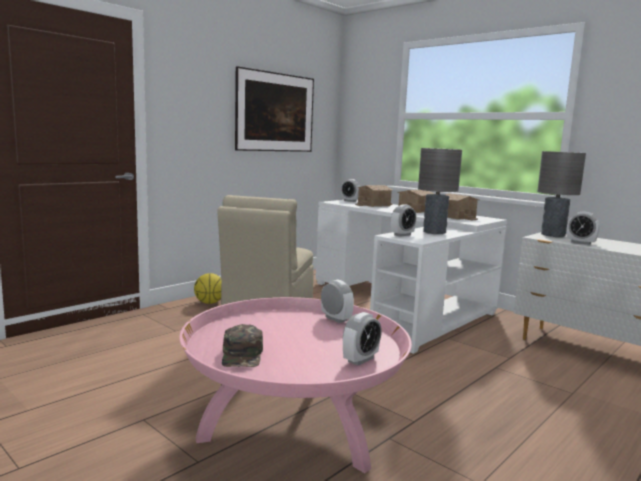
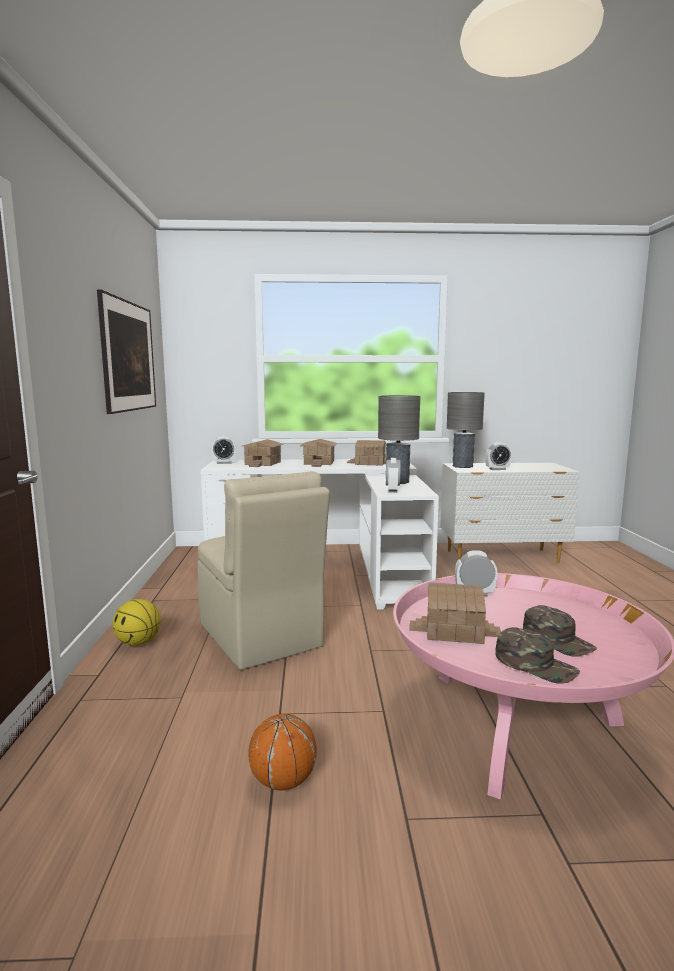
camera: 45 degrees left, 0 degrees up
alarm clock [343,312,382,366] -> none
none -> basketball [248,714,317,790]
none -> toy house [409,582,501,644]
none -> green cap [523,605,597,656]

